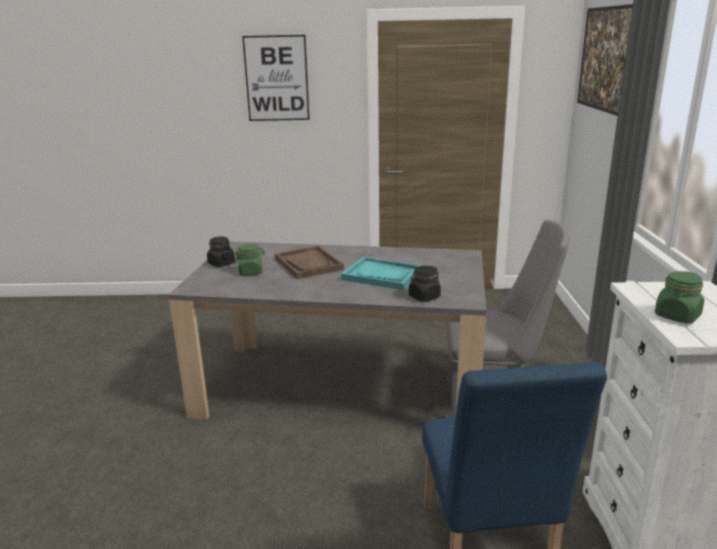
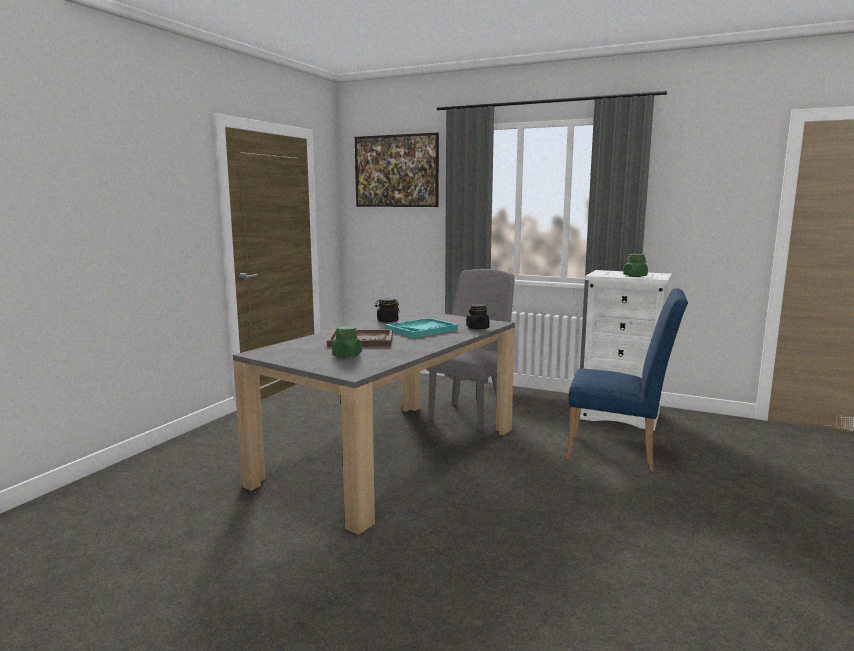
camera: 65 degrees left, 10 degrees down
black jar [207,237,235,267] -> black jar moved to [375,298,400,322]
picture [242,35,310,121] -> none

